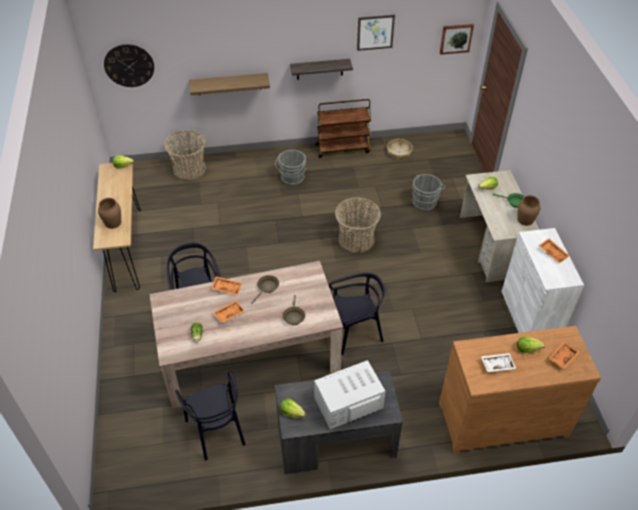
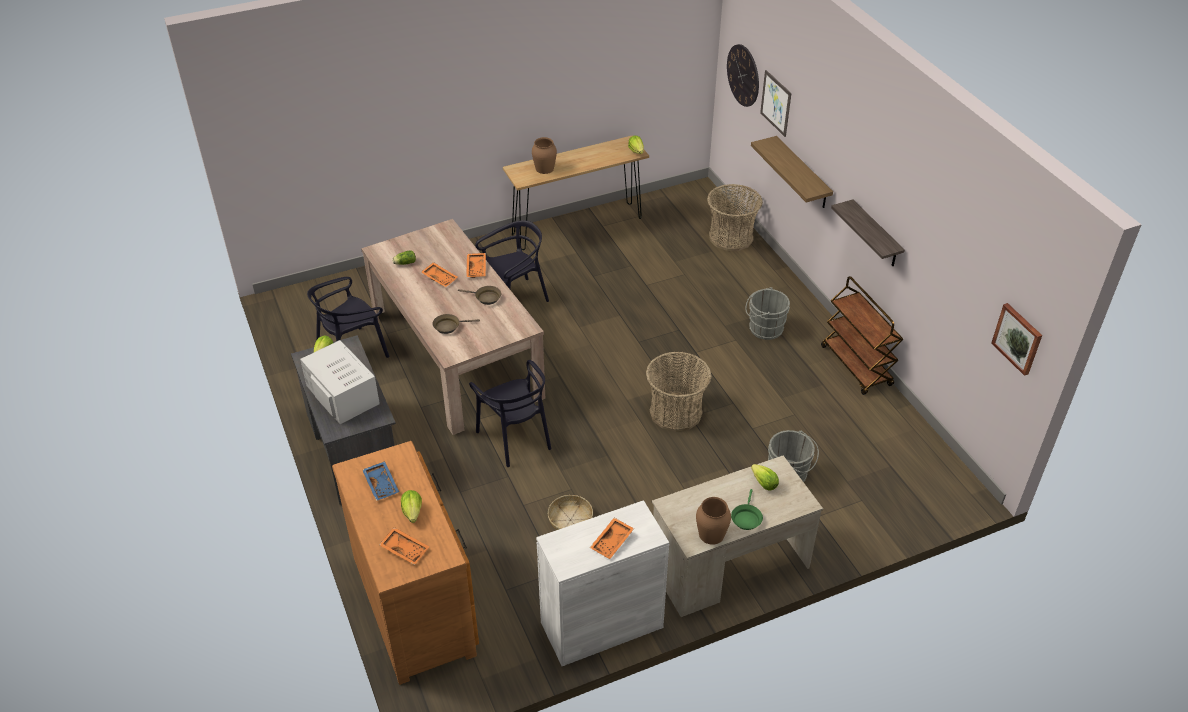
camera: 75 degrees right, 5 degrees down
picture [357,15,395,51] -> picture moved to [760,70,792,137]
basket [387,139,413,160] -> basket moved to [548,495,593,530]
white tray [481,353,516,372] -> blue tray [363,461,399,501]

